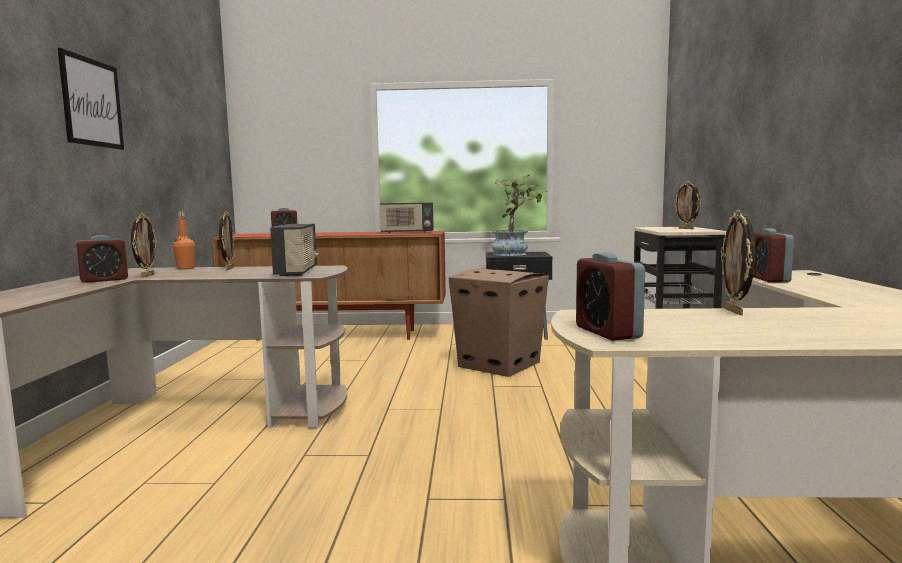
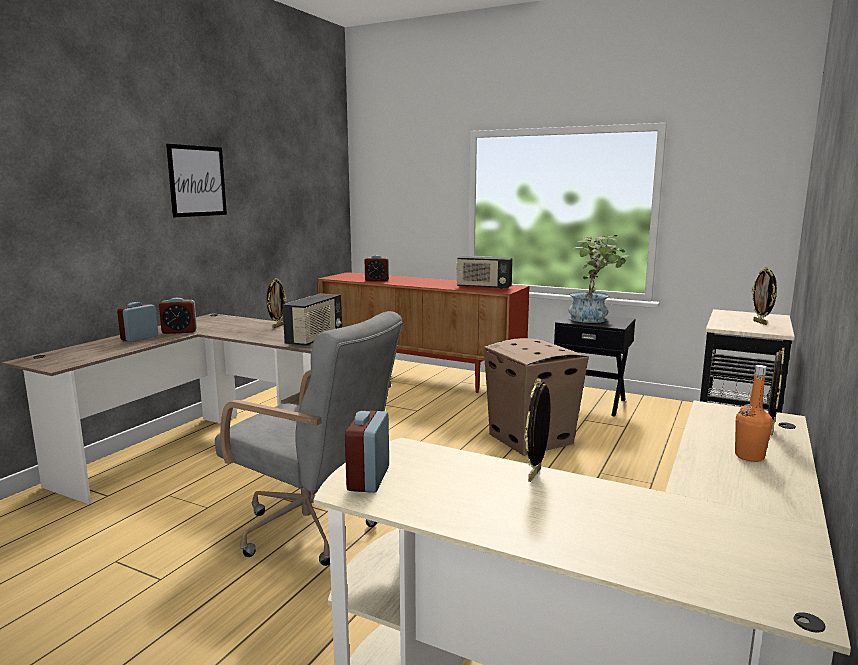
camera: 25 degrees right, 5 degrees up
picture frame [131,213,157,278] -> picture frame moved to [768,348,784,436]
orange bottle [173,211,195,270] -> orange bottle moved to [735,365,773,462]
alarm clock [753,228,794,282] -> alarm clock moved to [117,302,158,342]
none -> grey office chair [215,311,403,566]

